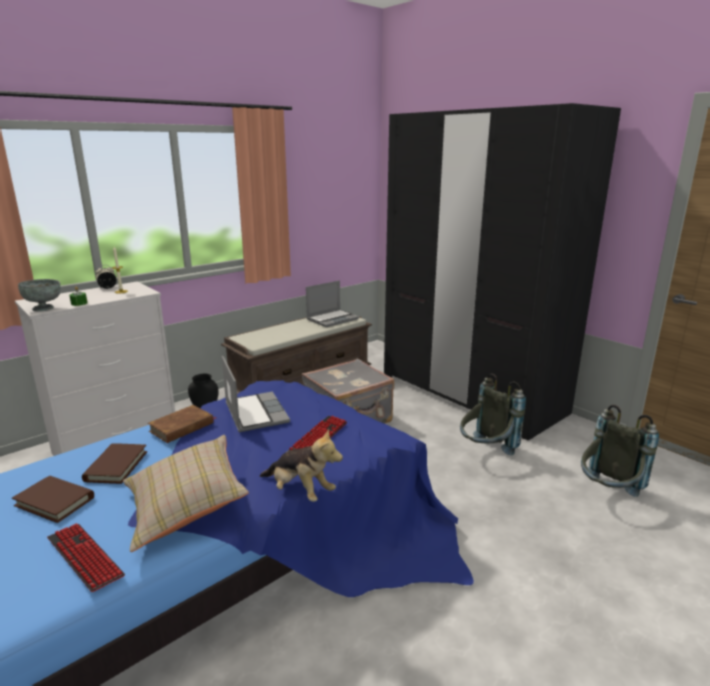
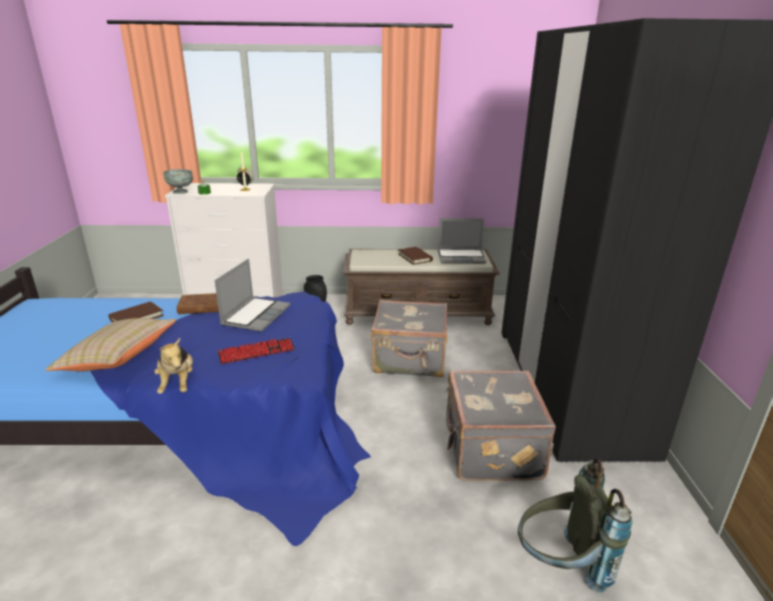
camera: 40 degrees right, 5 degrees up
brown book [12,476,94,523] -> brown book moved to [398,247,433,265]
keyboard [47,523,125,592] -> none
grey backpack [460,373,526,455] -> grey suitcase [446,371,556,481]

